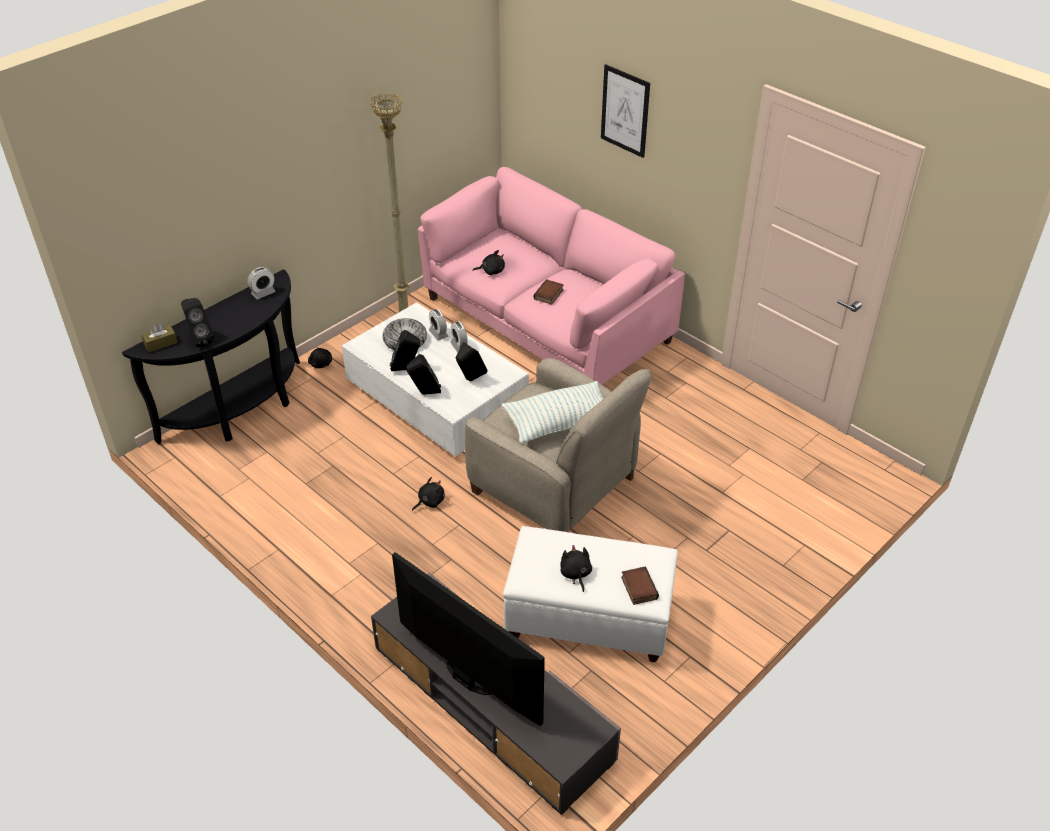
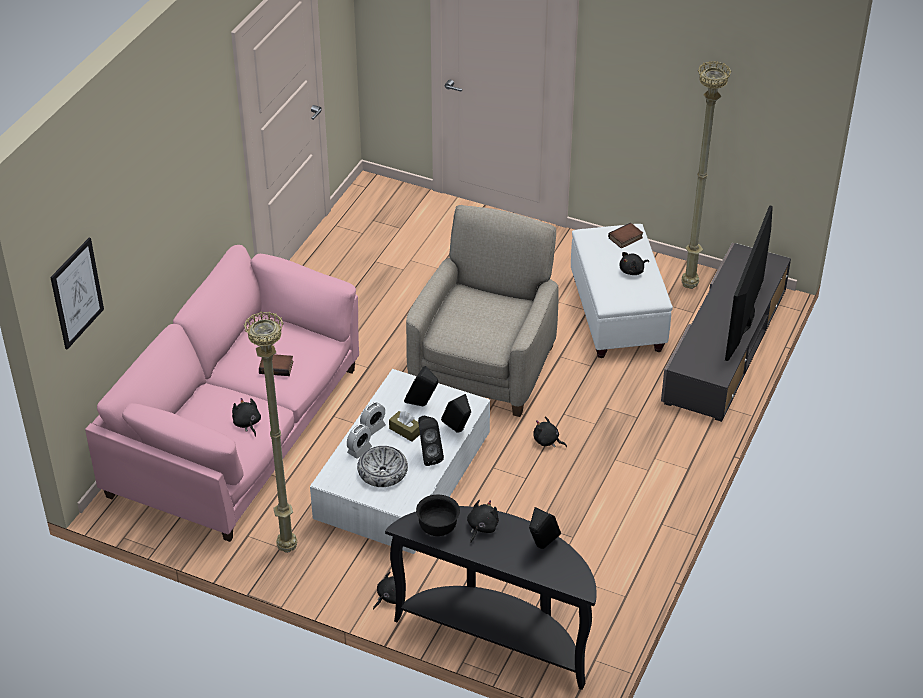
camera: 110 degrees left, 0 degrees up
brown tissue box [141,324,178,353] -> brown tissue box moved to [389,411,420,442]
alarm clock [247,267,276,299] -> black bowl [416,495,460,536]
pillow [502,381,604,444] -> none
picture [601,64,650,158] -> picture moved to [50,238,104,350]
none -> black plush toy [467,500,499,543]
none -> beige floor lamp [681,61,731,289]

